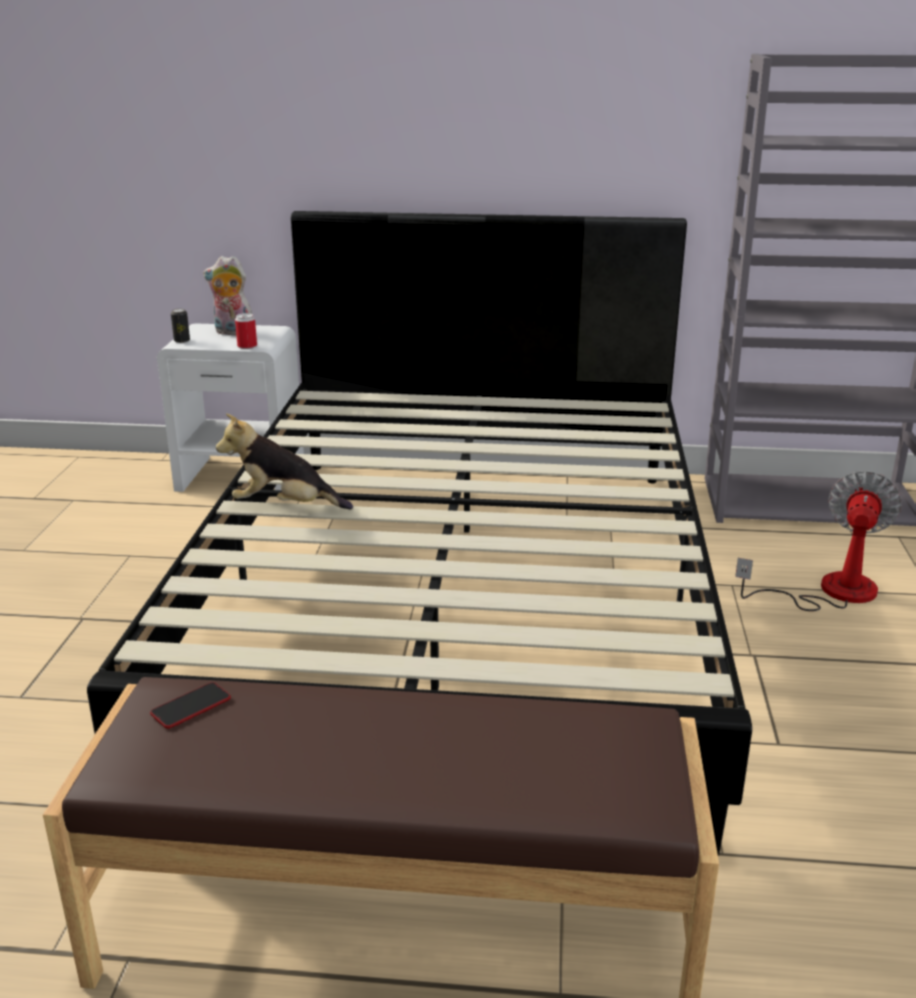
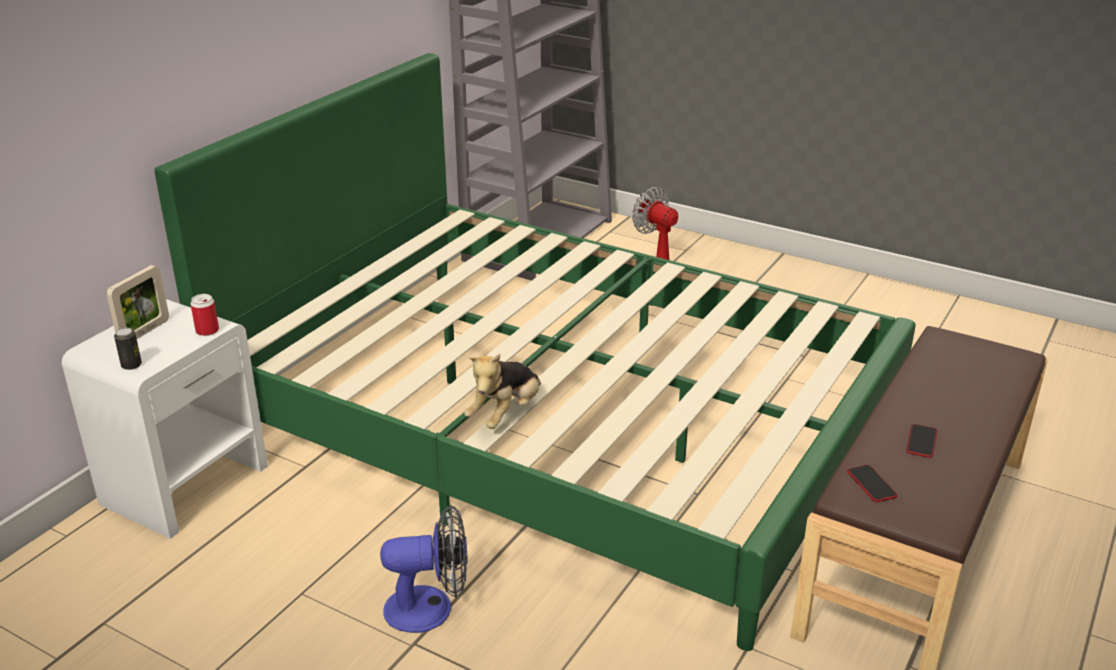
camera: 65 degrees left, 5 degrees up
black bed [87,211,752,856] -> green bed [154,53,916,651]
plush toy [203,256,252,335] -> picture frame [107,265,169,339]
none -> fan [380,505,468,633]
none -> phone [906,424,937,458]

